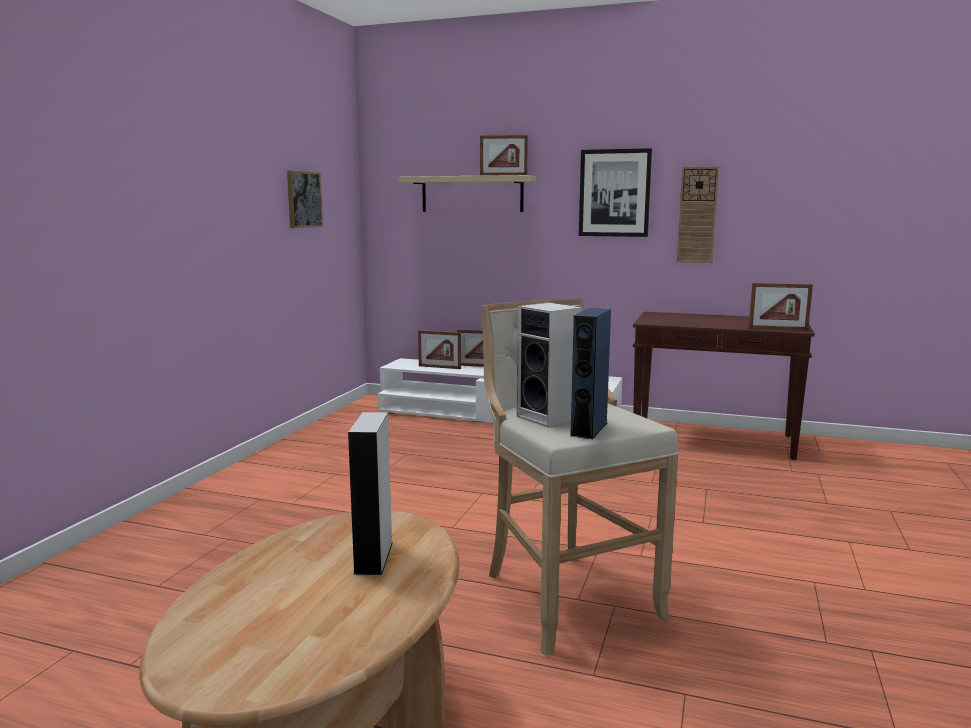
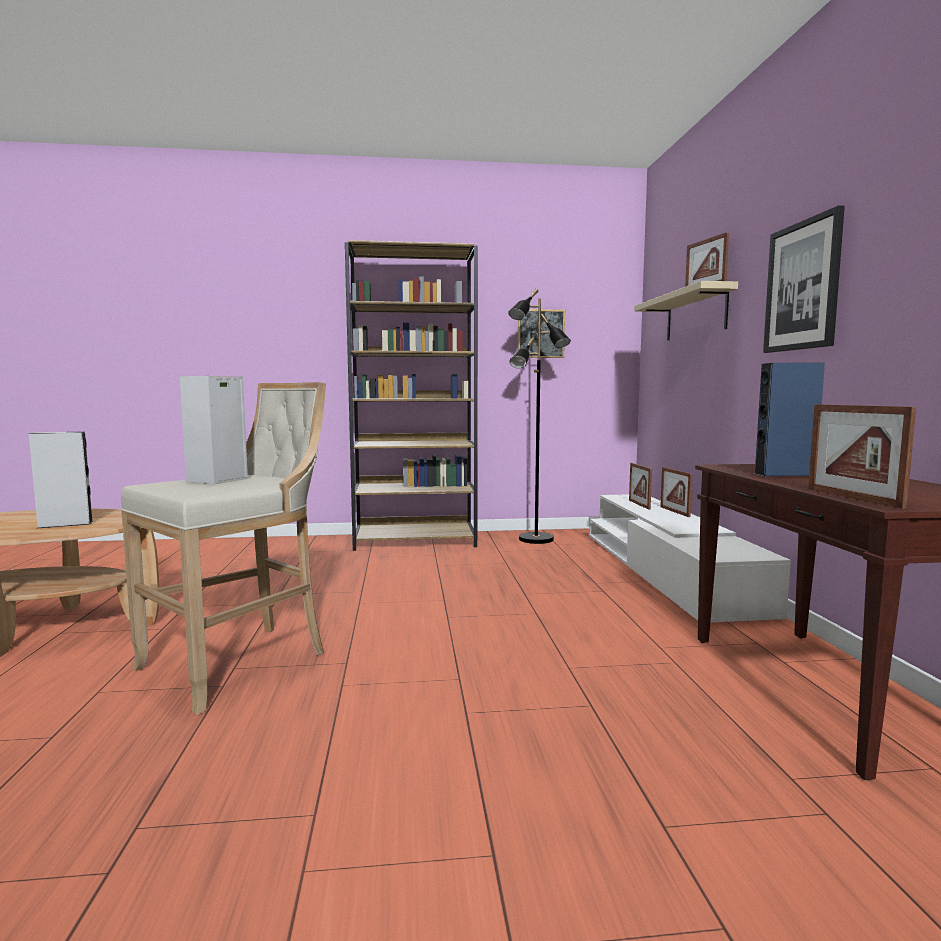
camera: 65 degrees right, 5 degrees down
blue speaker [570,308,611,439] -> blue speaker moved to [754,363,825,477]
wall clock [677,166,719,263] -> none
none -> brown bookcase [345,240,478,551]
none -> black floor lamp [508,289,571,544]

